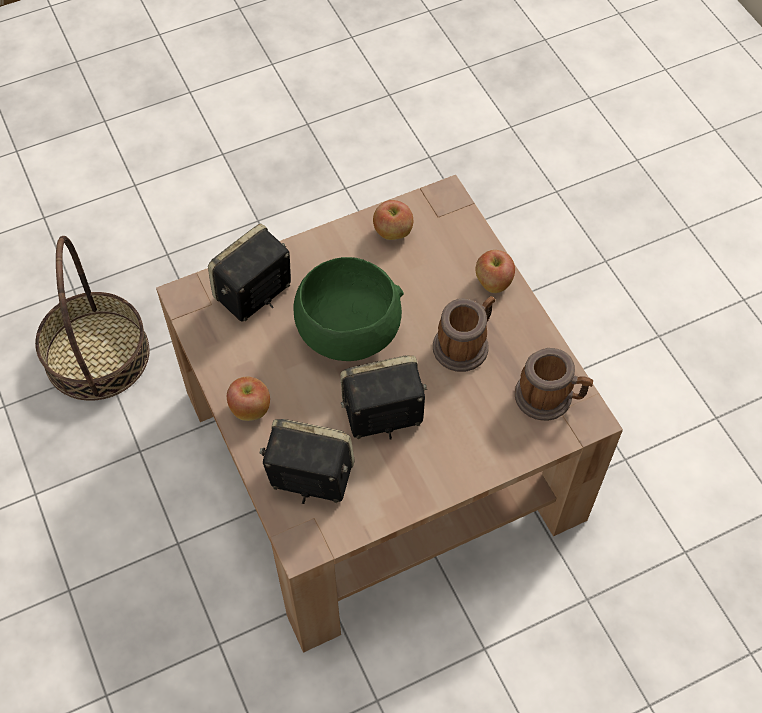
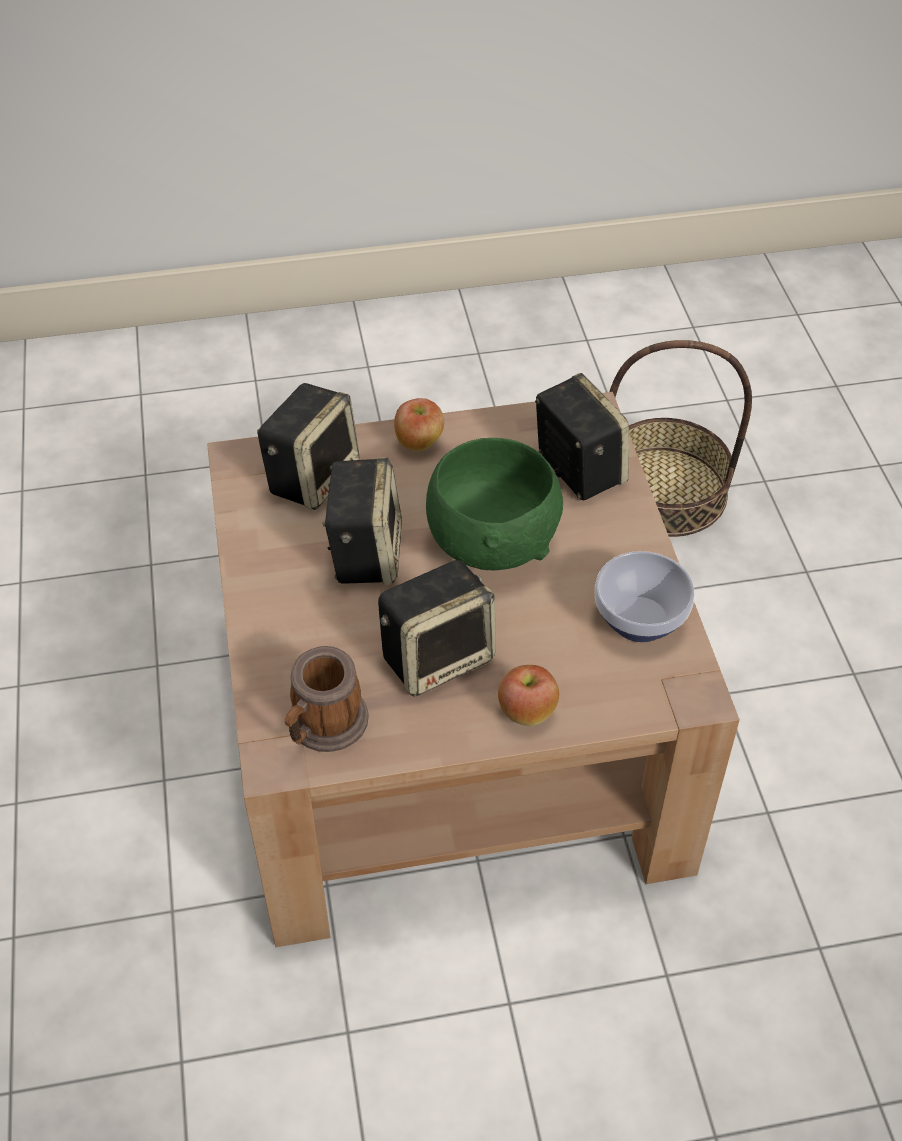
camera: 105 degrees right, 10 degrees down
apple [373,200,413,240] -> bowl [595,551,694,642]
mug [433,296,495,372] -> speaker [378,560,495,696]

